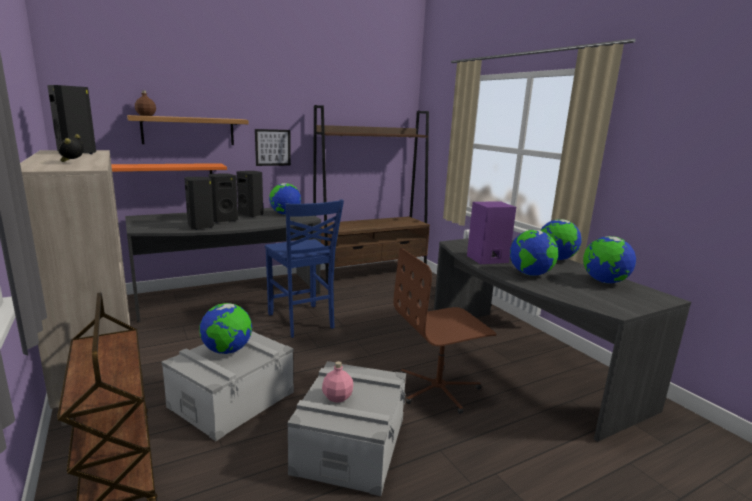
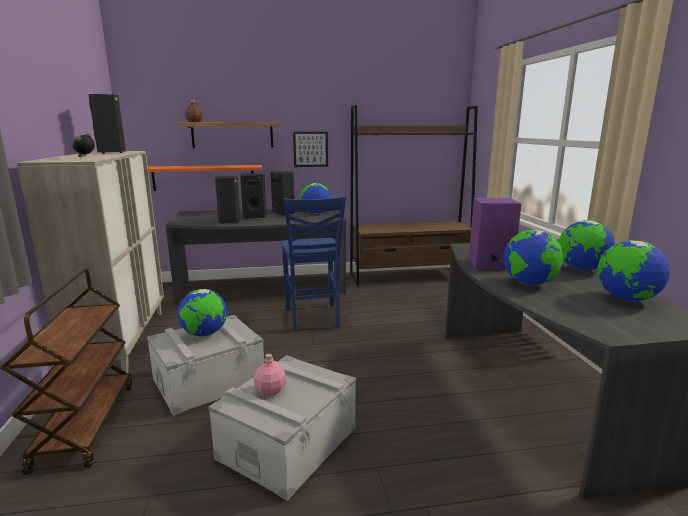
camera: 20 degrees right, 0 degrees up
brown office chair [393,248,497,414] -> none

